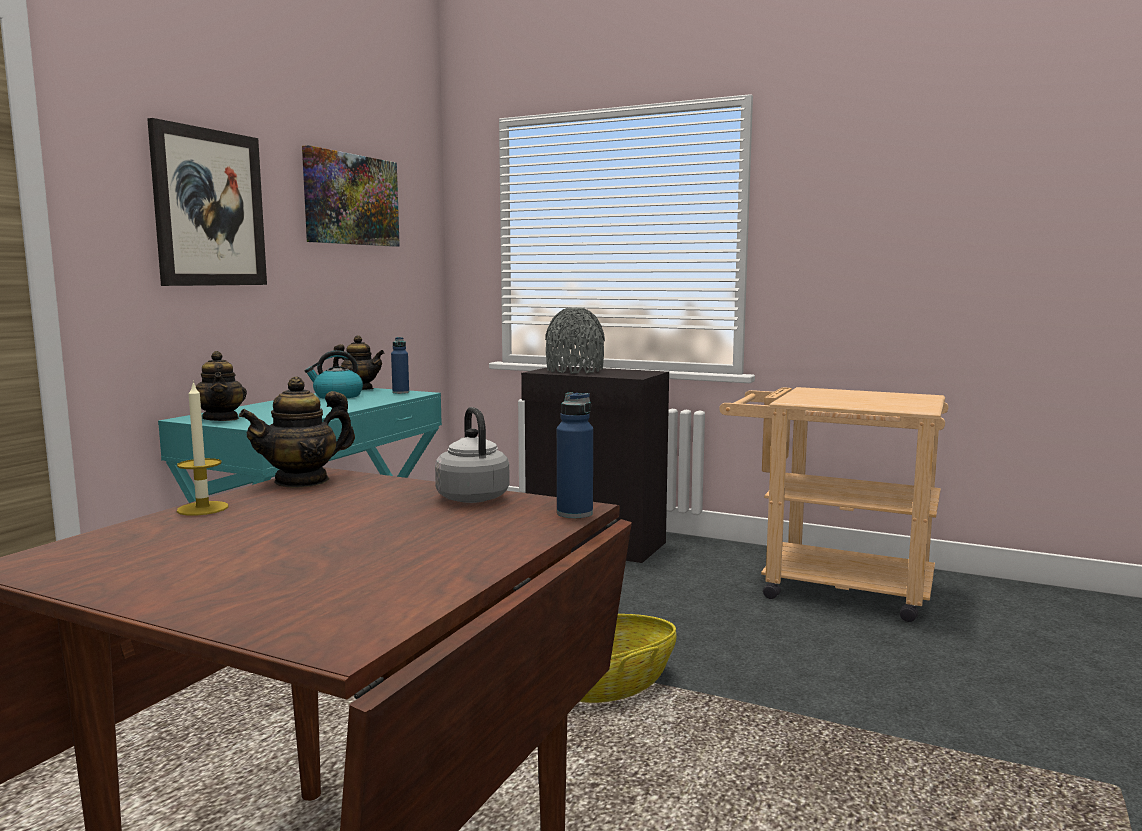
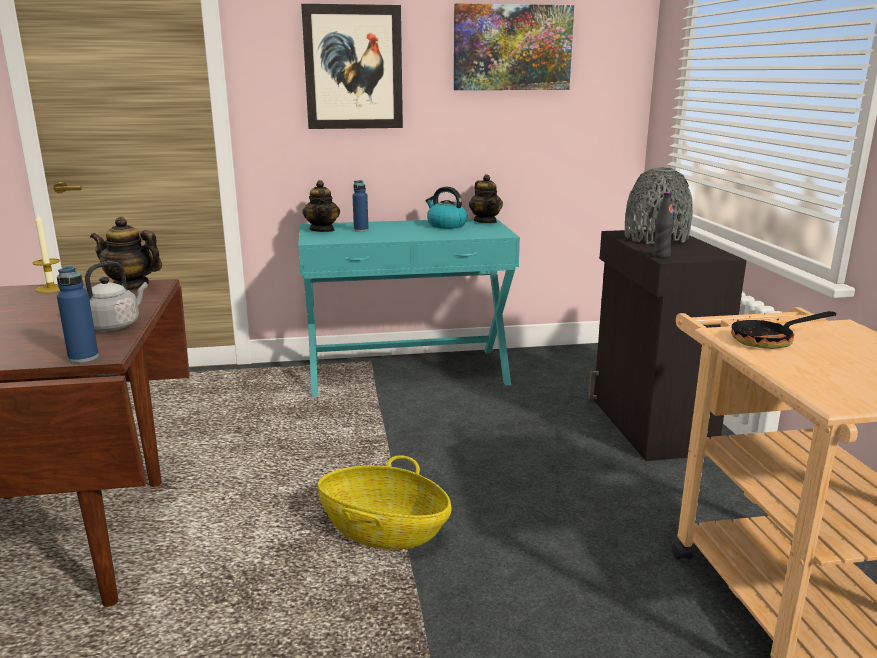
camera: 55 degrees right, 10 degrees up
teapot [196,351,247,421] -> teapot turned 45 degrees counterclockwise [302,180,340,232]
blue bottle [391,337,409,394] -> blue bottle moved to [352,180,369,232]
none -> black bottle [653,192,674,258]
none -> frying pan [731,311,836,349]

